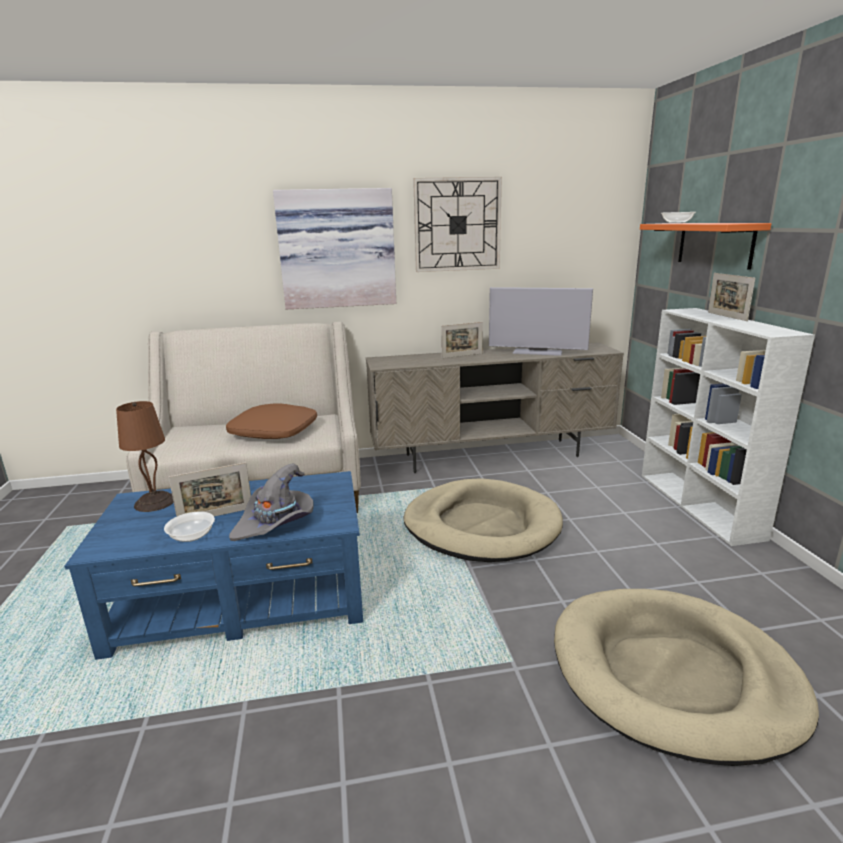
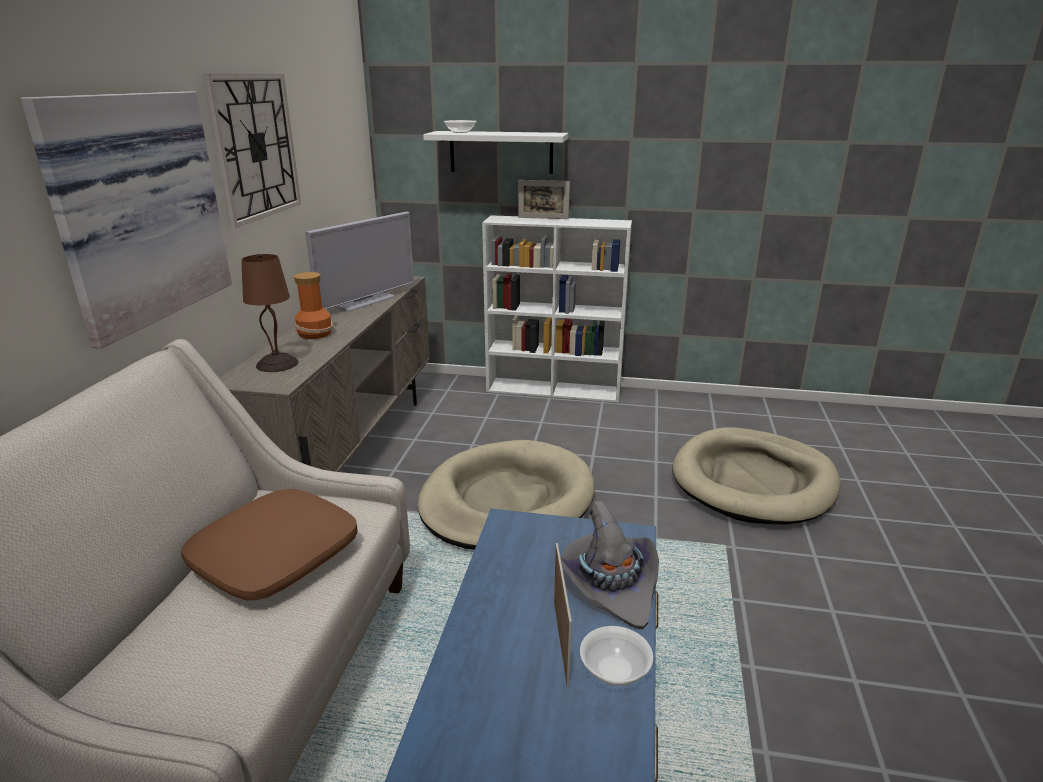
camera: 70 degrees left, 5 degrees up
brown table lamp [116,401,174,512] -> brown table lamp moved to [241,254,298,372]
picture frame [441,322,483,358] -> vase [294,272,333,339]
orange shelf [640,223,771,270] -> white shelf [423,131,568,174]

